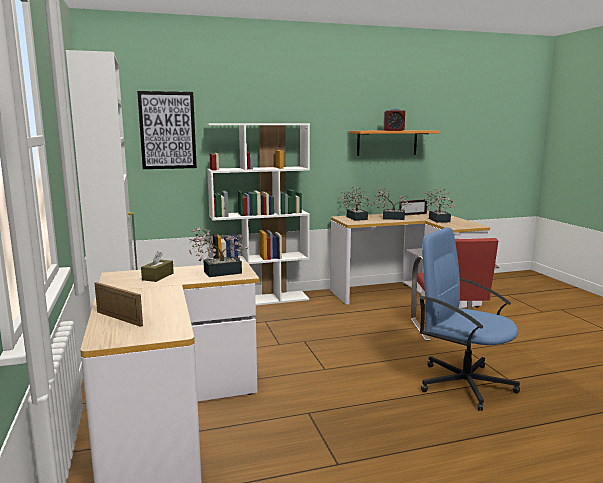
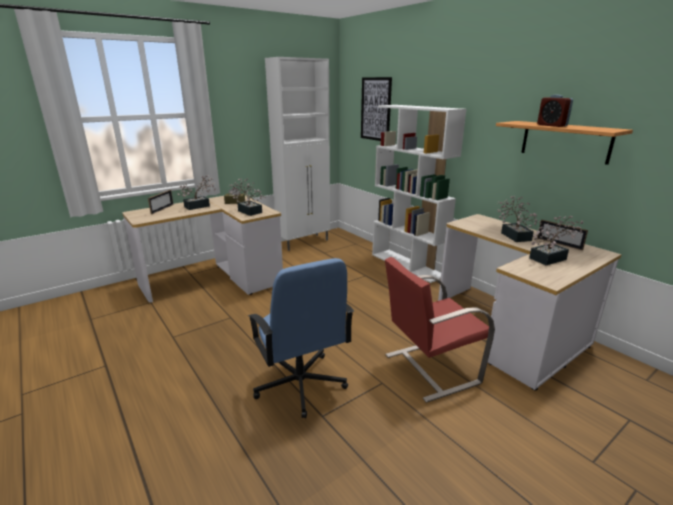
camera: 70 degrees right, 10 degrees up
potted plant [341,187,372,221] -> potted plant moved to [178,175,216,210]
blue office chair [419,227,520,411] -> blue office chair turned 135 degrees clockwise [248,258,354,418]

